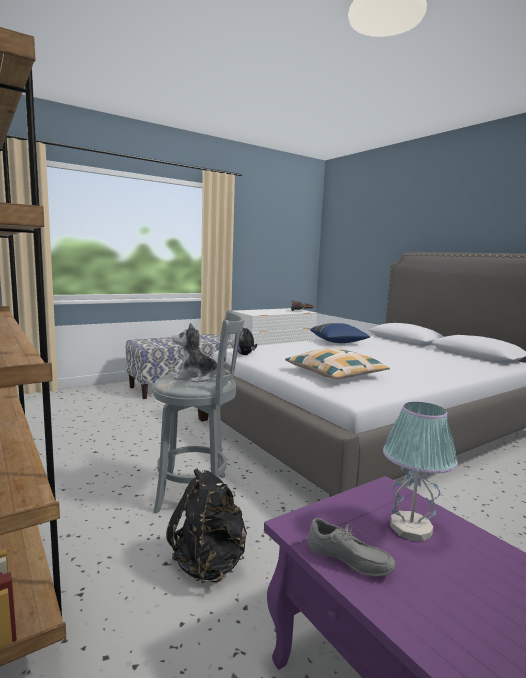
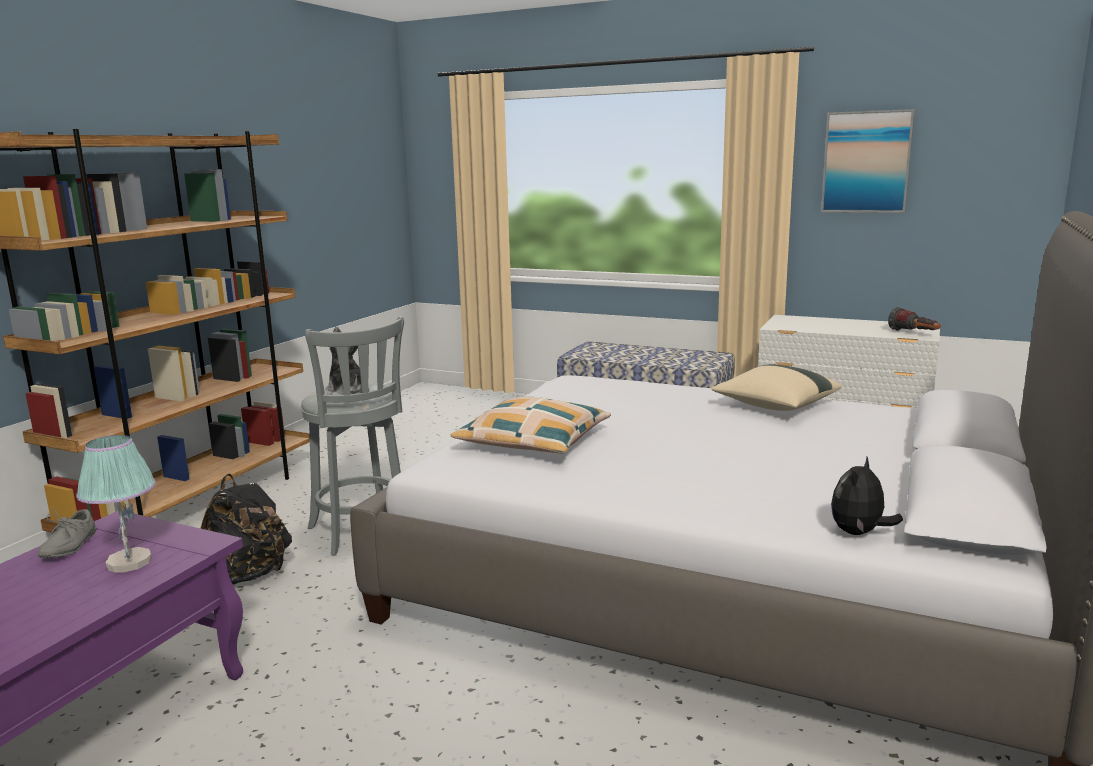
camera: 60 degrees right, 5 degrees up
plush toy [238,327,257,355] -> plush toy moved to [831,457,903,535]
blue pillow [310,323,370,343] -> beige pillow [712,364,842,411]
none -> picture [821,109,915,213]

